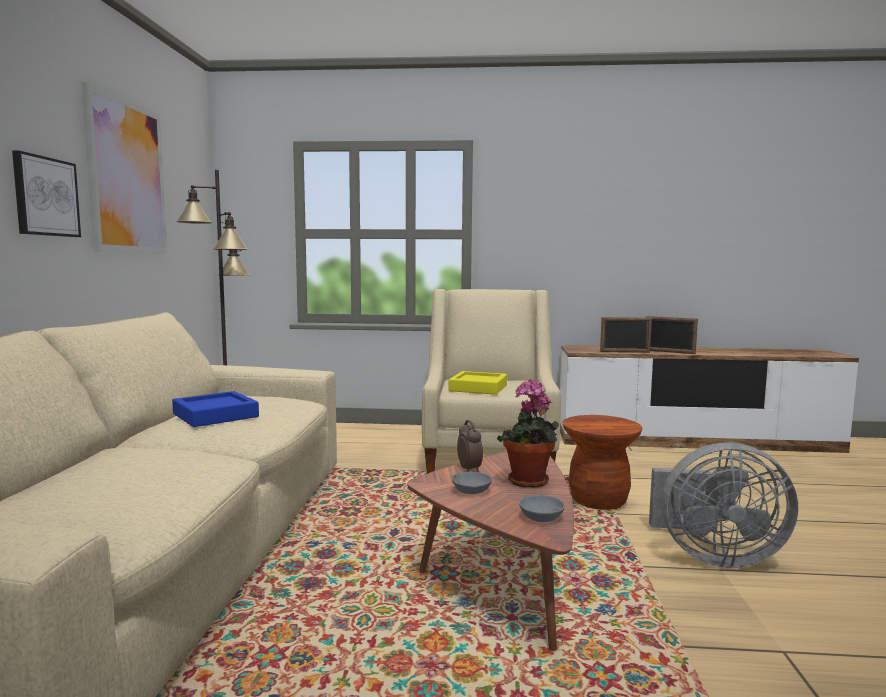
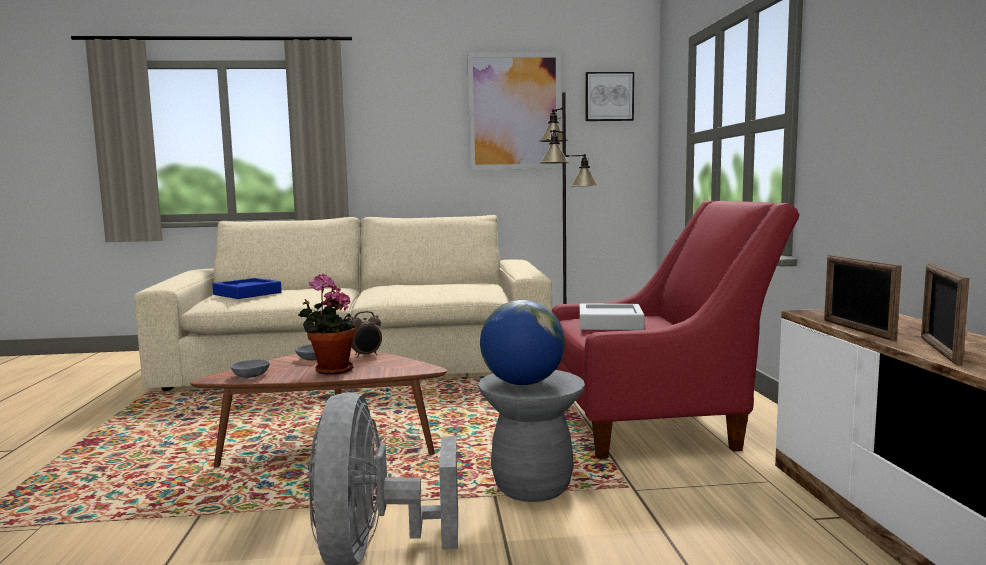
camera: 80 degrees right, 0 degrees up
picture [12,150,81,237] -> picture moved to [586,72,634,121]
blue tray [172,391,259,427] -> blue tray moved to [212,278,282,299]
beige armchair [422,289,561,474] -> red armchair [552,200,800,459]
yellow tray [449,371,507,395] -> grey tray [579,304,645,330]
brown stool [562,415,643,510] -> grey stool [478,370,585,502]
none -> globe [480,300,565,385]

